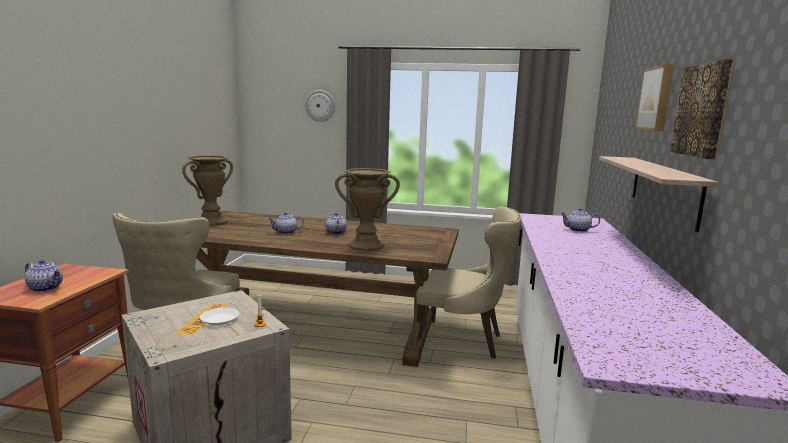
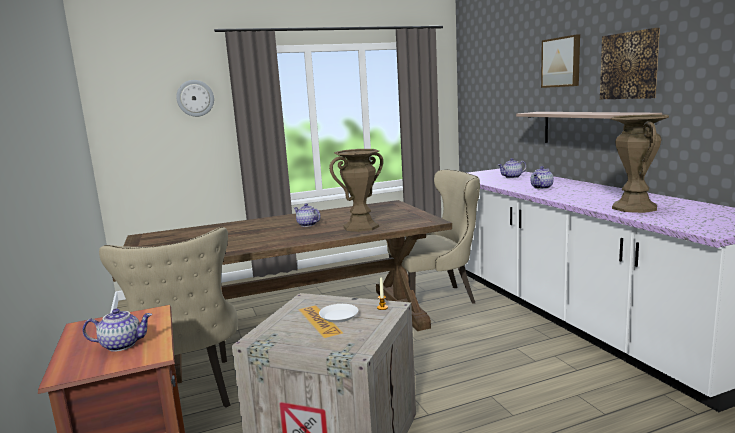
camera: 30 degrees left, 0 degrees up
brown vase [182,155,233,226] -> brown vase moved to [611,114,669,213]
teapot [268,212,304,234] -> teapot moved to [530,166,554,189]

